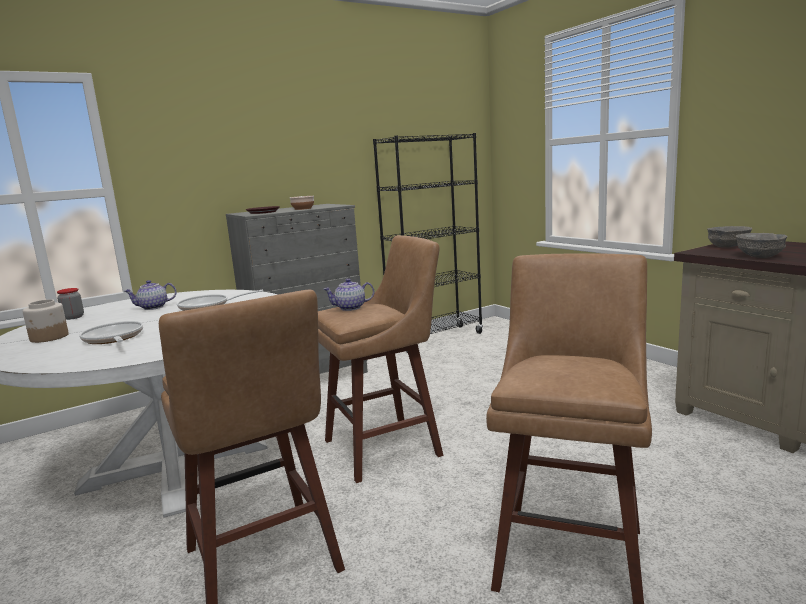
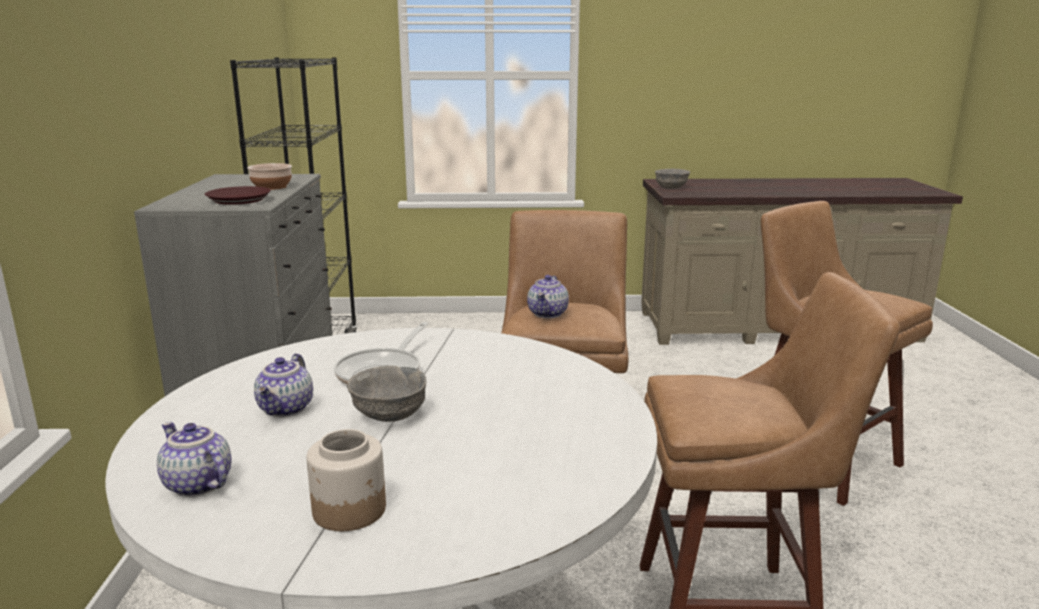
camera: 60 degrees left, 5 degrees up
jar [57,288,84,320] -> teapot [157,422,232,497]
frying pan [79,321,143,344] -> none
grey bowl [736,233,788,258] -> grey bowl moved to [347,366,426,422]

